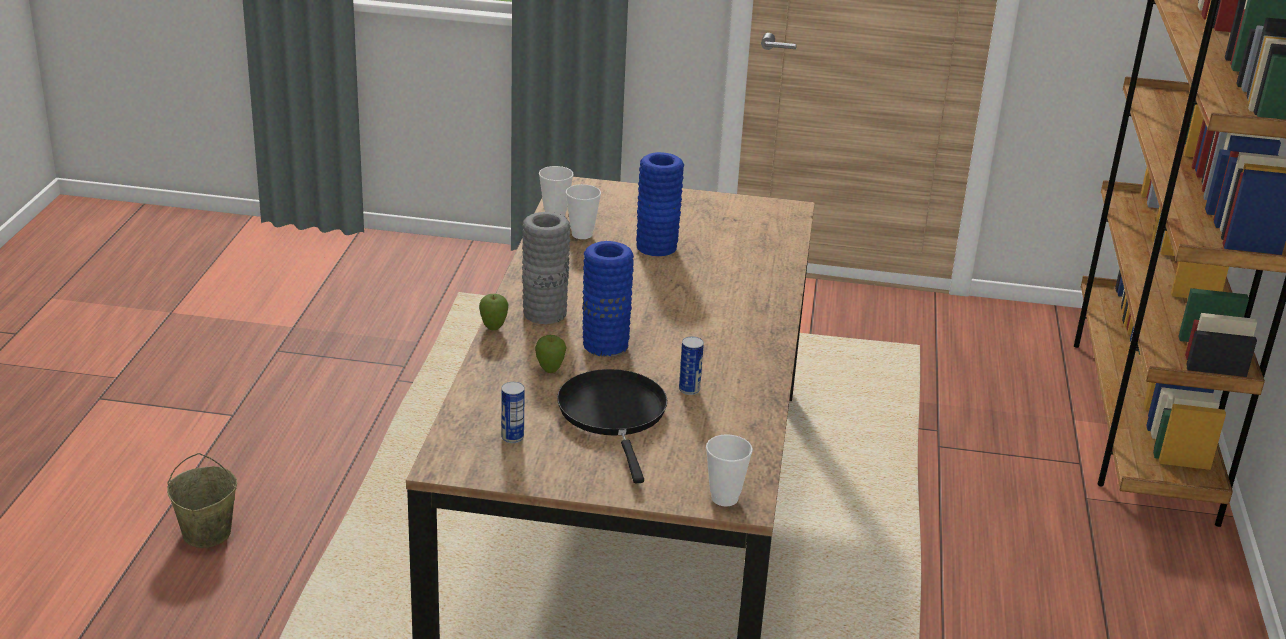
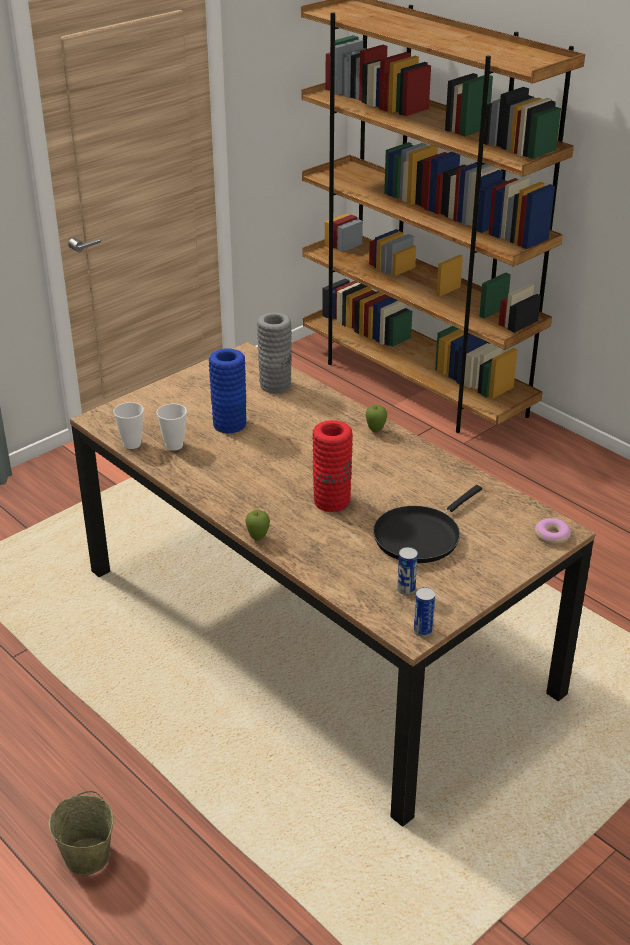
camera: 50 degrees left, 5 degrees up
grey vase [522,212,570,324] -> grey vase moved to [257,312,292,394]
apple [535,335,567,373] -> apple moved to [366,405,387,432]
black frying pan [557,369,667,483] -> black frying pan turned 75 degrees counterclockwise [373,485,482,563]
blue vase [582,241,634,357] -> red vase [312,420,353,512]
can [679,336,704,395] -> can moved to [414,587,435,637]
cup [706,434,753,507] -> donut [535,518,571,545]

